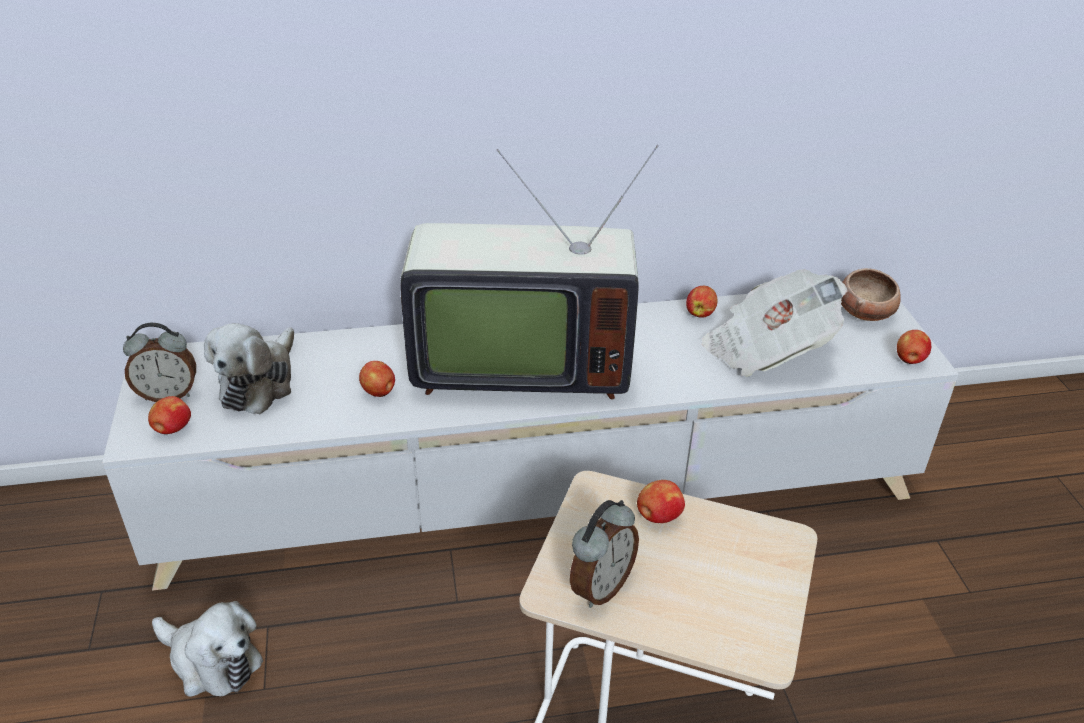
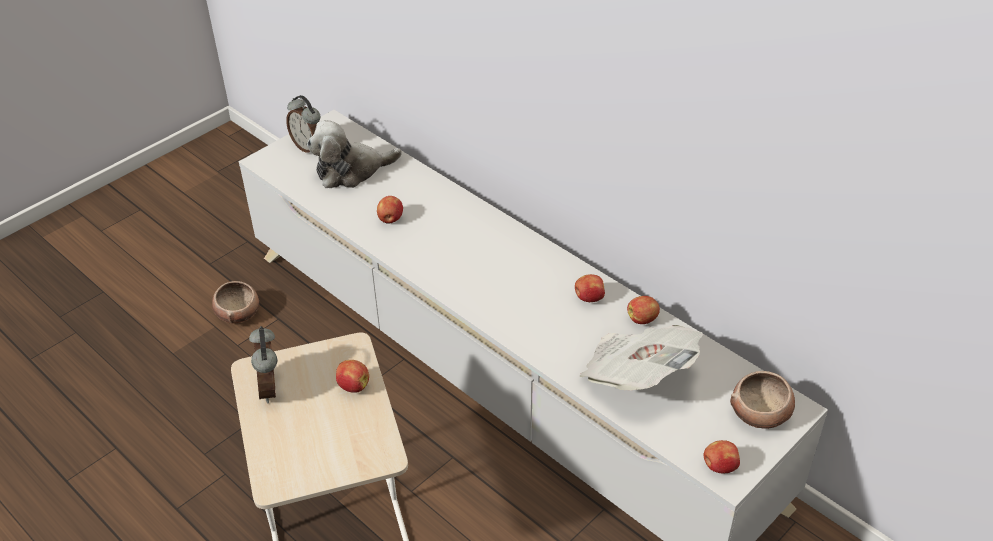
camera: 55 degrees right, 5 degrees up
apple [148,396,191,434] -> apple moved to [575,274,605,302]
plush toy [152,601,263,697] -> bowl [212,281,259,323]
television [400,145,659,399] -> none
alarm clock [570,500,639,608] -> alarm clock turned 75 degrees clockwise [249,326,277,403]

